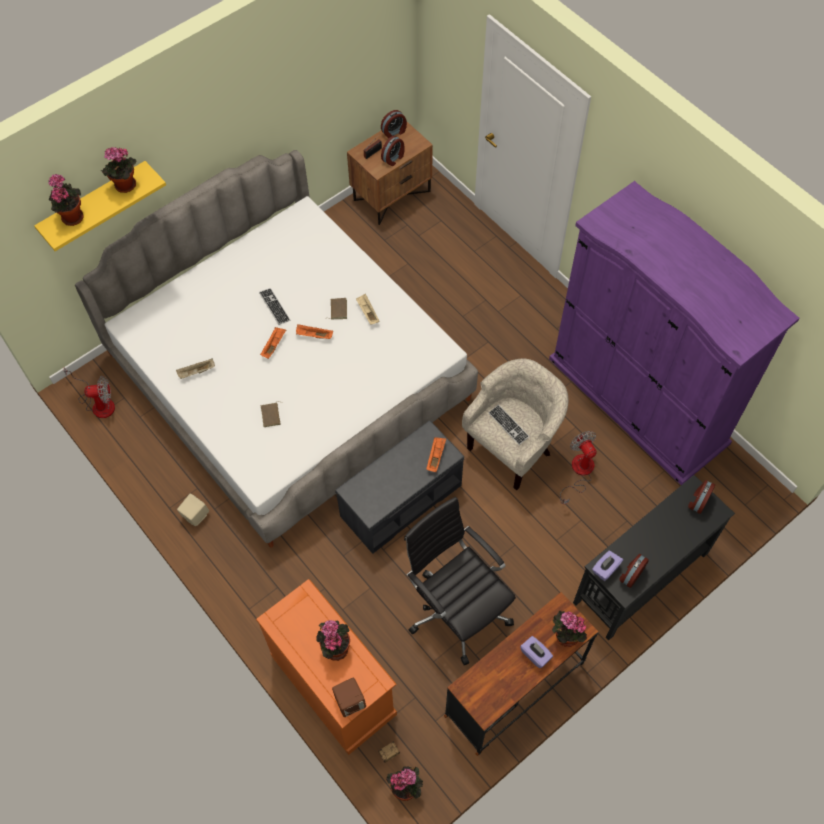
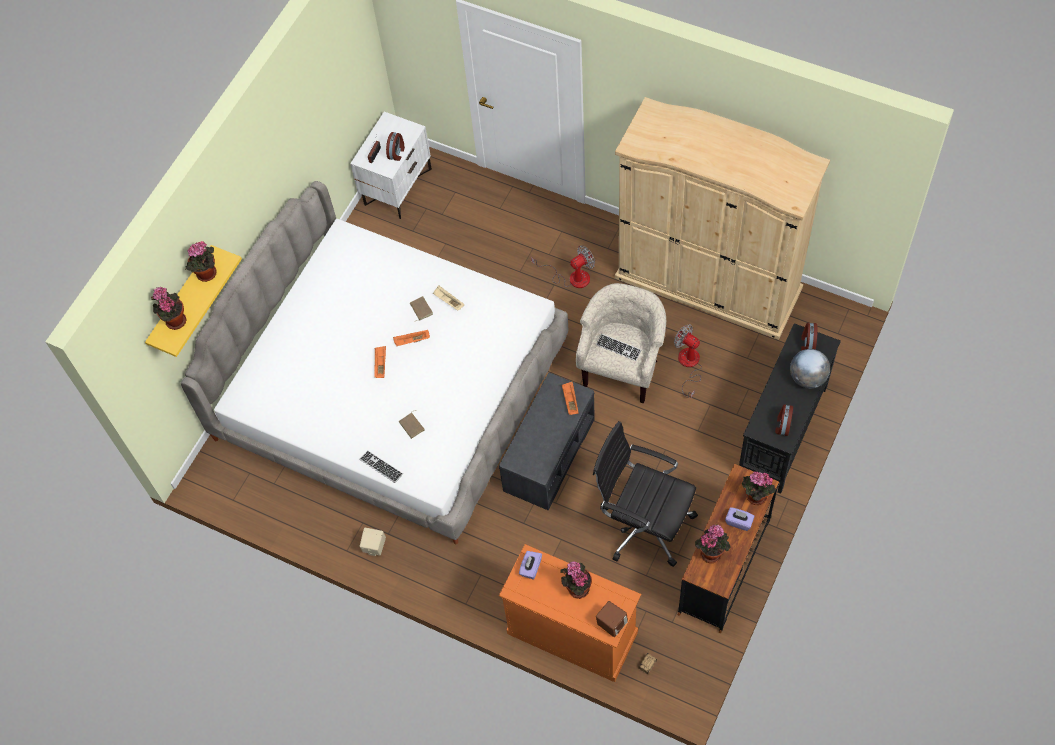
camera: 20 degrees left, 0 degrees up
fan [64,367,115,418] -> fan moved to [531,245,595,288]
beige tray [176,359,215,379] -> none
keyboard [259,288,290,325] -> keyboard moved to [359,450,403,483]
brown nightstand [347,122,433,225] -> white nightstand [350,112,432,219]
alarm clock [381,110,407,139] -> none
potted plant [386,766,423,801] -> potted plant moved to [695,524,731,563]
purple wardrobe [549,181,800,485] -> beige wardrobe [615,97,830,340]
purple tissue box [592,551,623,581] -> purple tissue box moved to [519,551,542,580]
none -> globe [790,349,830,388]

